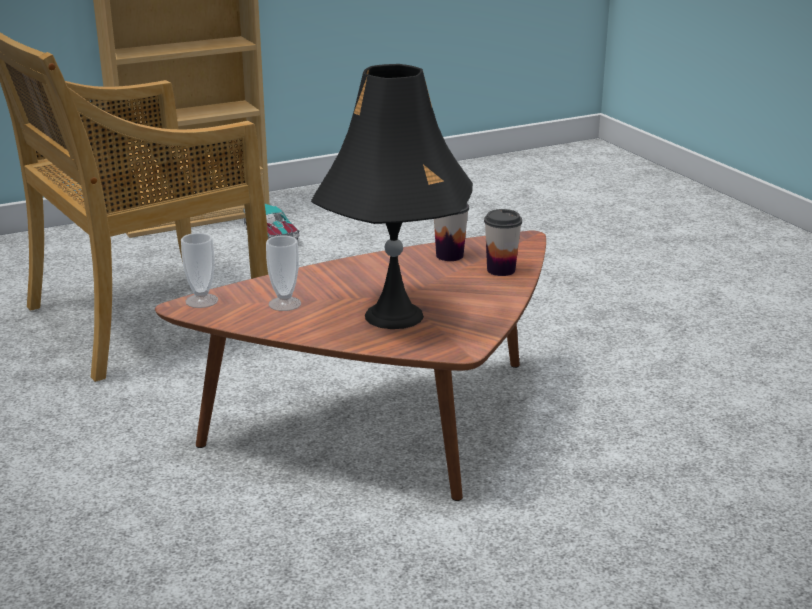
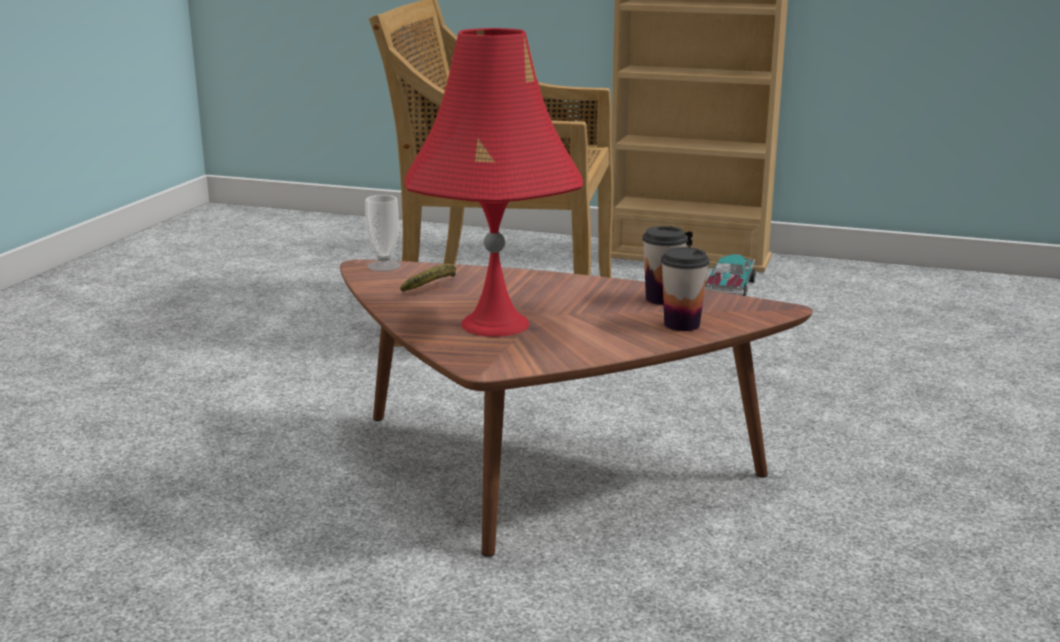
camera: 45 degrees right, 5 degrees down
cup [266,236,301,311] -> banana [400,264,456,292]
black table lamp [311,64,473,329] -> red table lamp [405,28,583,337]

